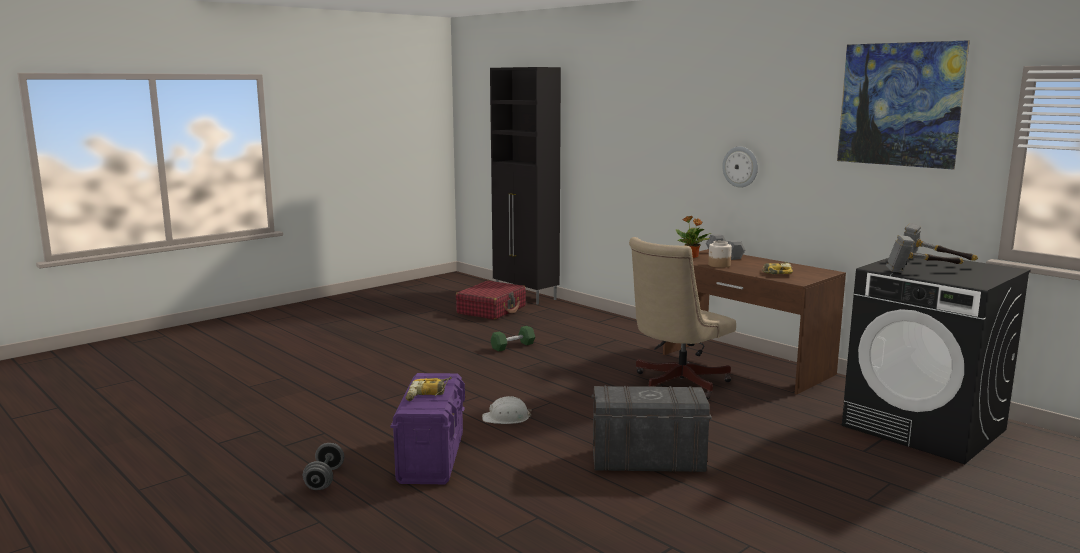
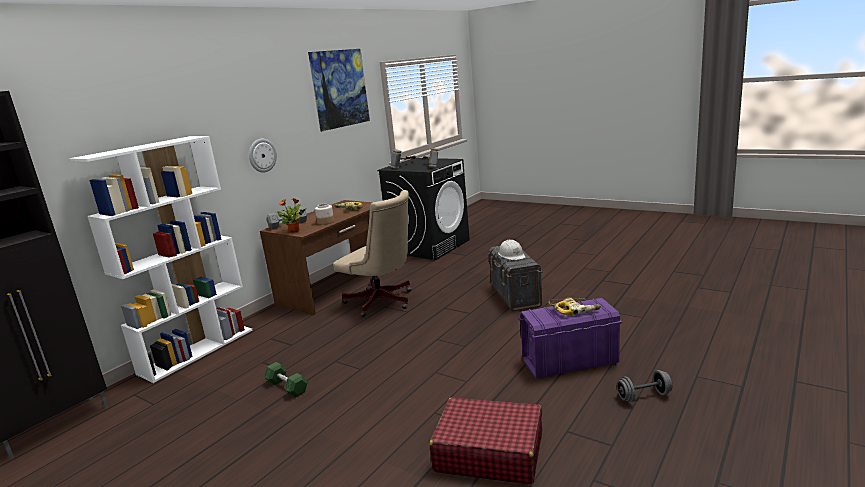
camera: 100 degrees left, 5 degrees up
red suitcase [456,281,526,320] -> red suitcase moved to [429,397,542,484]
white hard hat [482,396,532,424] -> white hard hat moved to [498,240,526,260]
none -> white bookcase [70,136,252,383]

